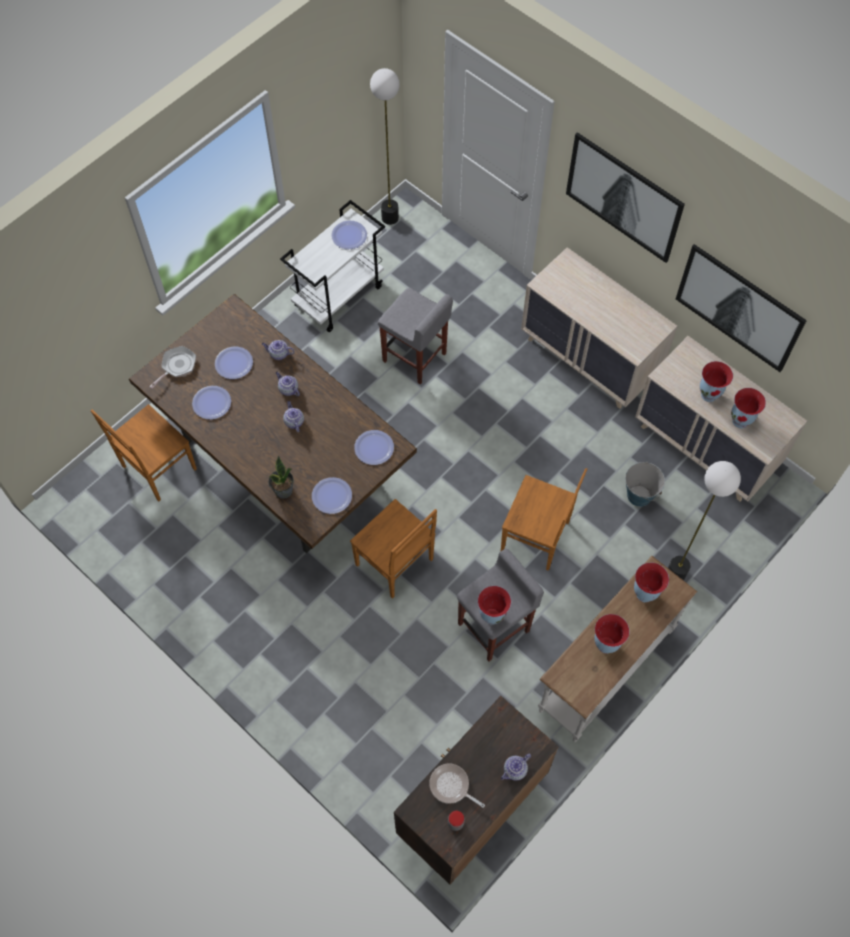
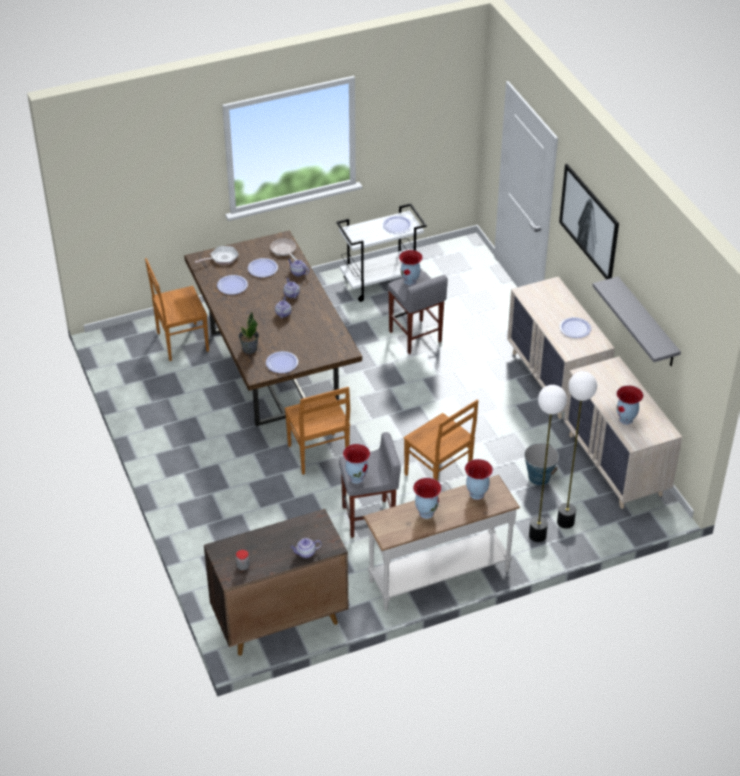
camera: 25 degrees right, 20 degrees down
plate [354,430,394,465] -> plate moved to [559,317,591,338]
floor lamp [370,68,400,225] -> floor lamp moved to [557,371,597,529]
frying pan [429,763,485,808] -> frying pan moved to [270,238,297,261]
picture [676,244,807,372] -> grey shelf [593,277,681,366]
vase [700,361,733,402] -> vase moved to [399,250,423,286]

